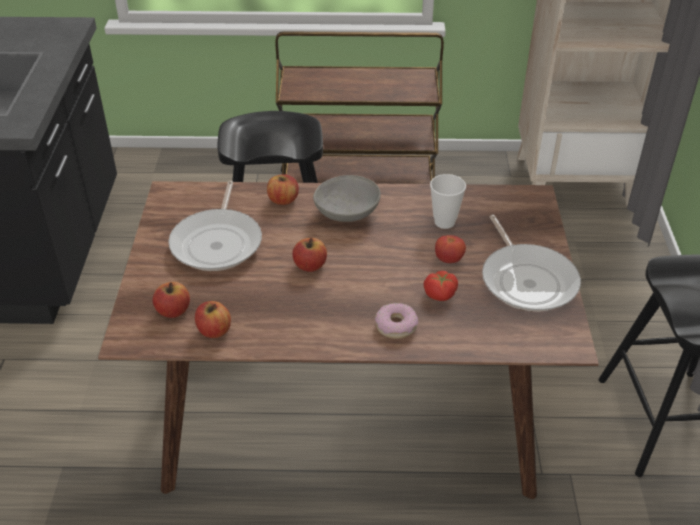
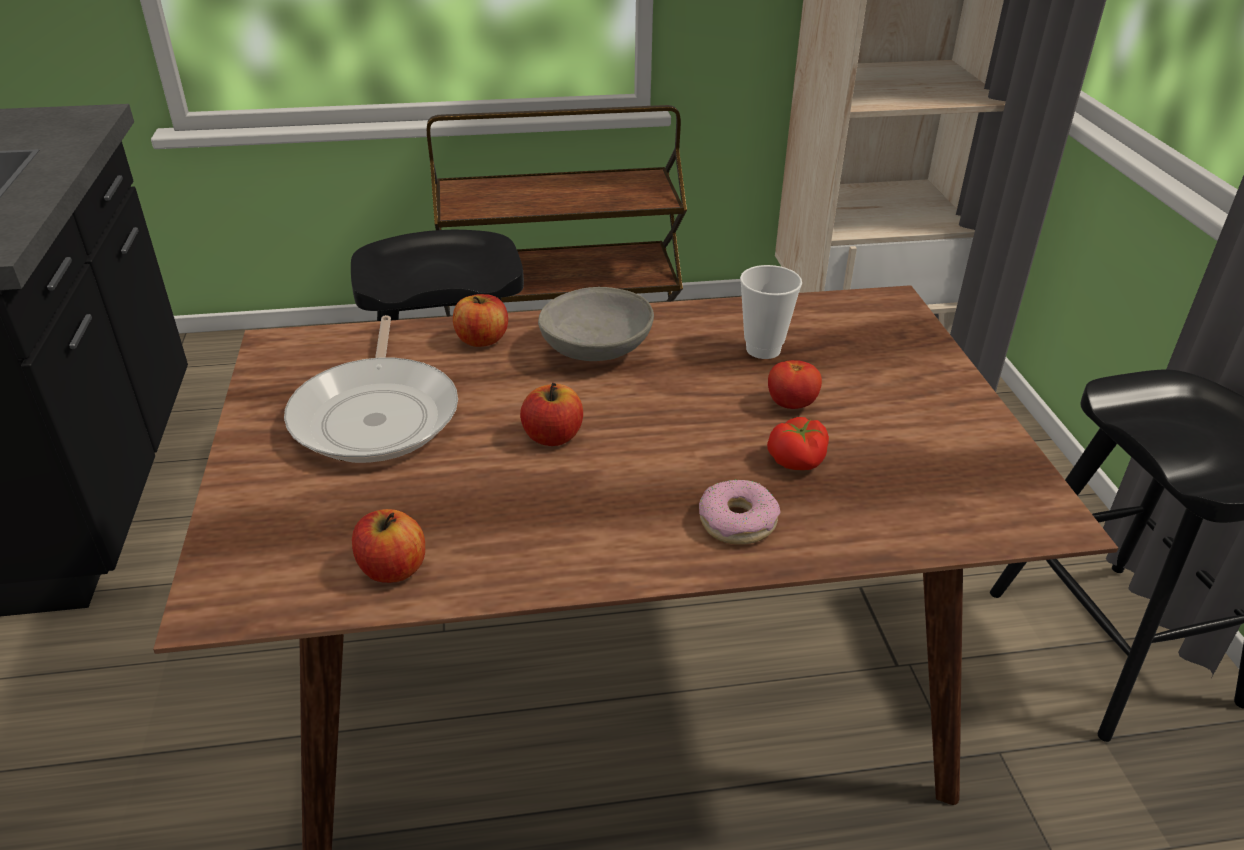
camera: 10 degrees left, 5 degrees down
apple [153,282,190,318] -> none
frying pan [482,215,581,312] -> none

